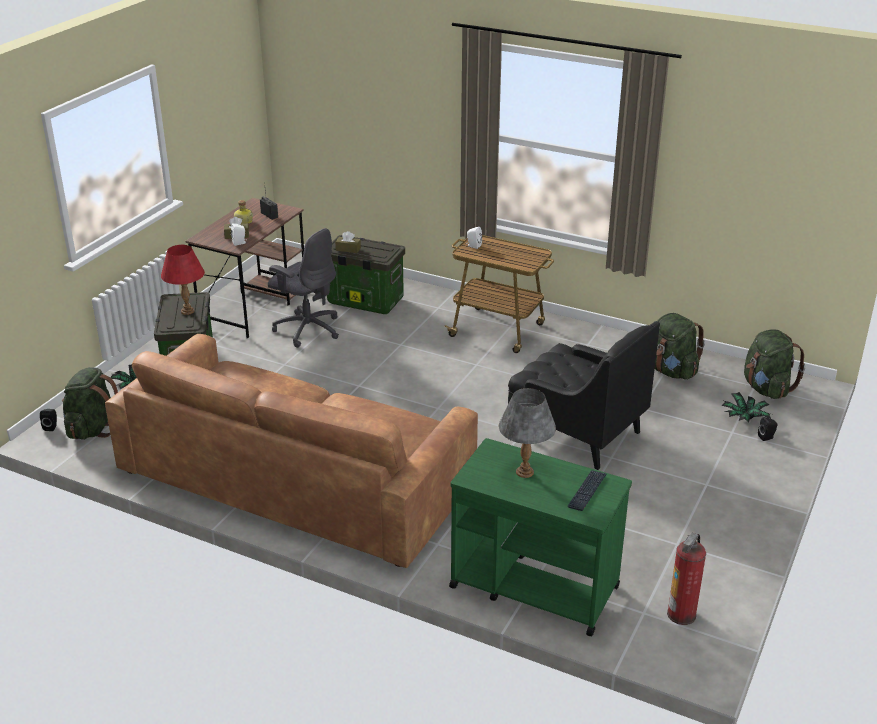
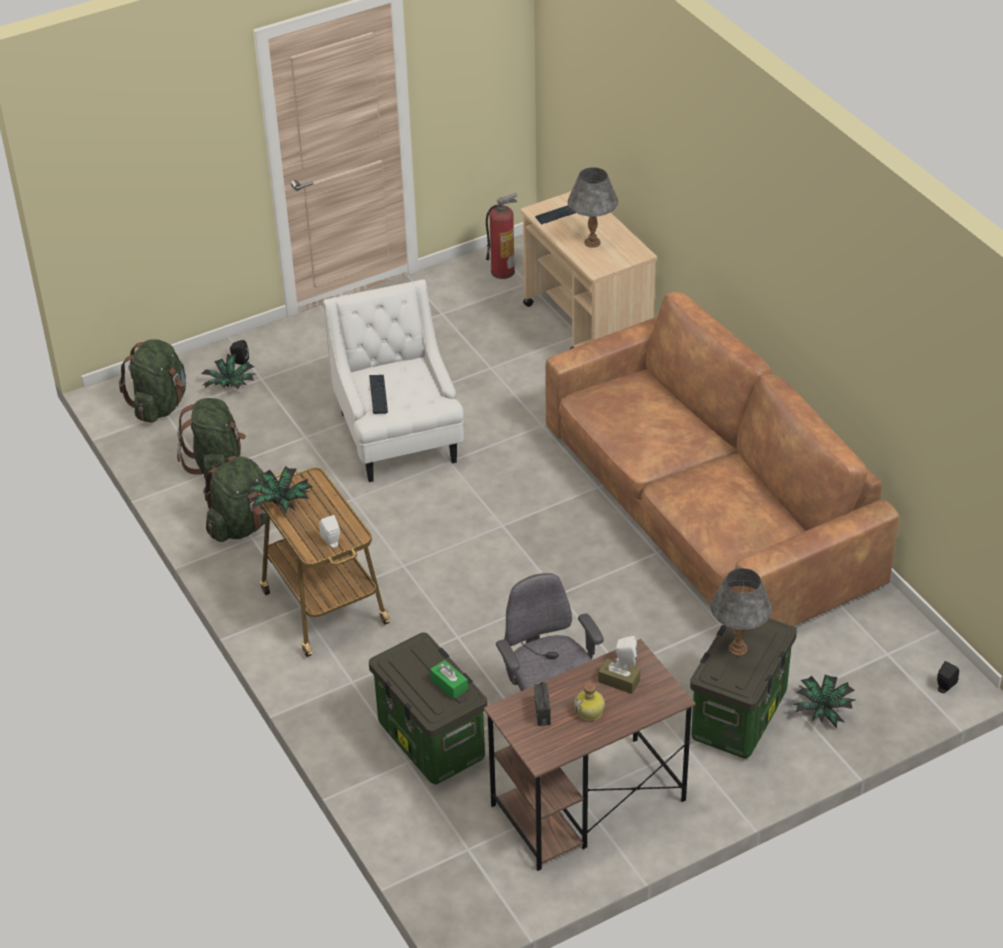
camera: 145 degrees left, 10 degrees up
green backpack [62,367,118,440] -> green backpack moved to [203,456,278,542]
red table lamp [161,245,205,315] -> grey table lamp [710,568,772,656]
brown tissue box [335,231,361,253] -> green tissue box [430,660,468,699]
green cart [449,438,632,636] -> beige cart [521,191,657,350]
black armchair [508,321,660,470] -> white armchair [323,279,464,482]
none -> potted plant [248,466,313,514]
none -> keyboard [369,375,388,414]

